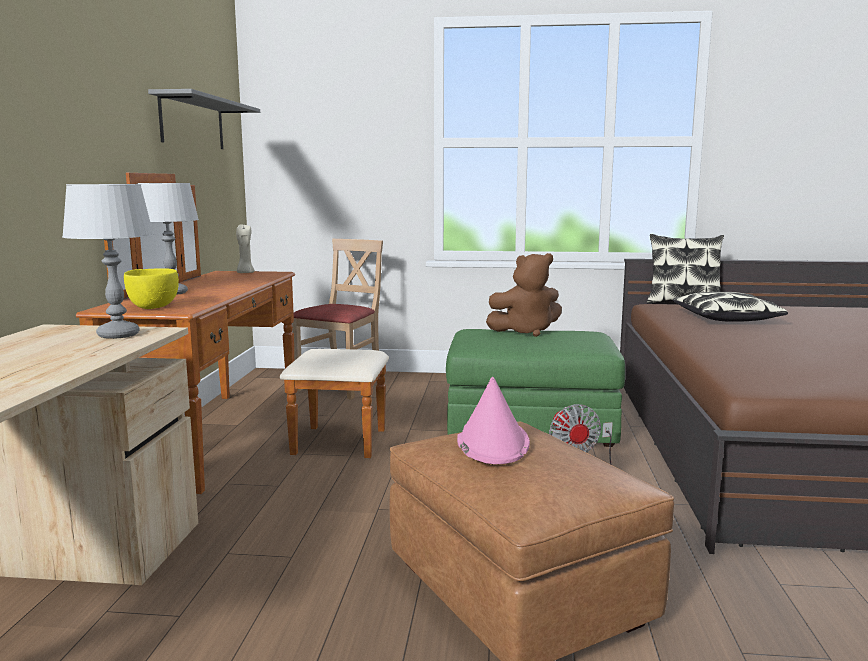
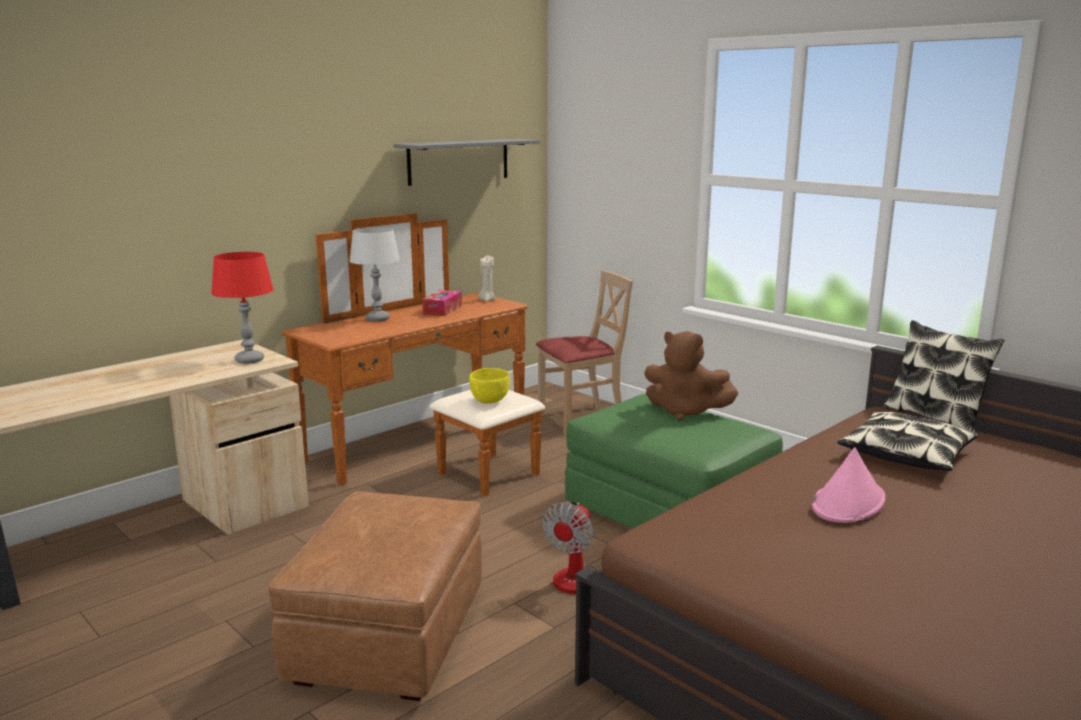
camera: 40 degrees right, 5 degrees up
grey table lamp [62,184,154,339] -> red table lamp [211,252,274,364]
yellow bowl [124,268,179,309] -> yellow bowl moved to [469,368,510,404]
pink hat [457,377,530,464] -> pink hat moved to [812,447,886,523]
none -> tissue box [422,290,462,316]

